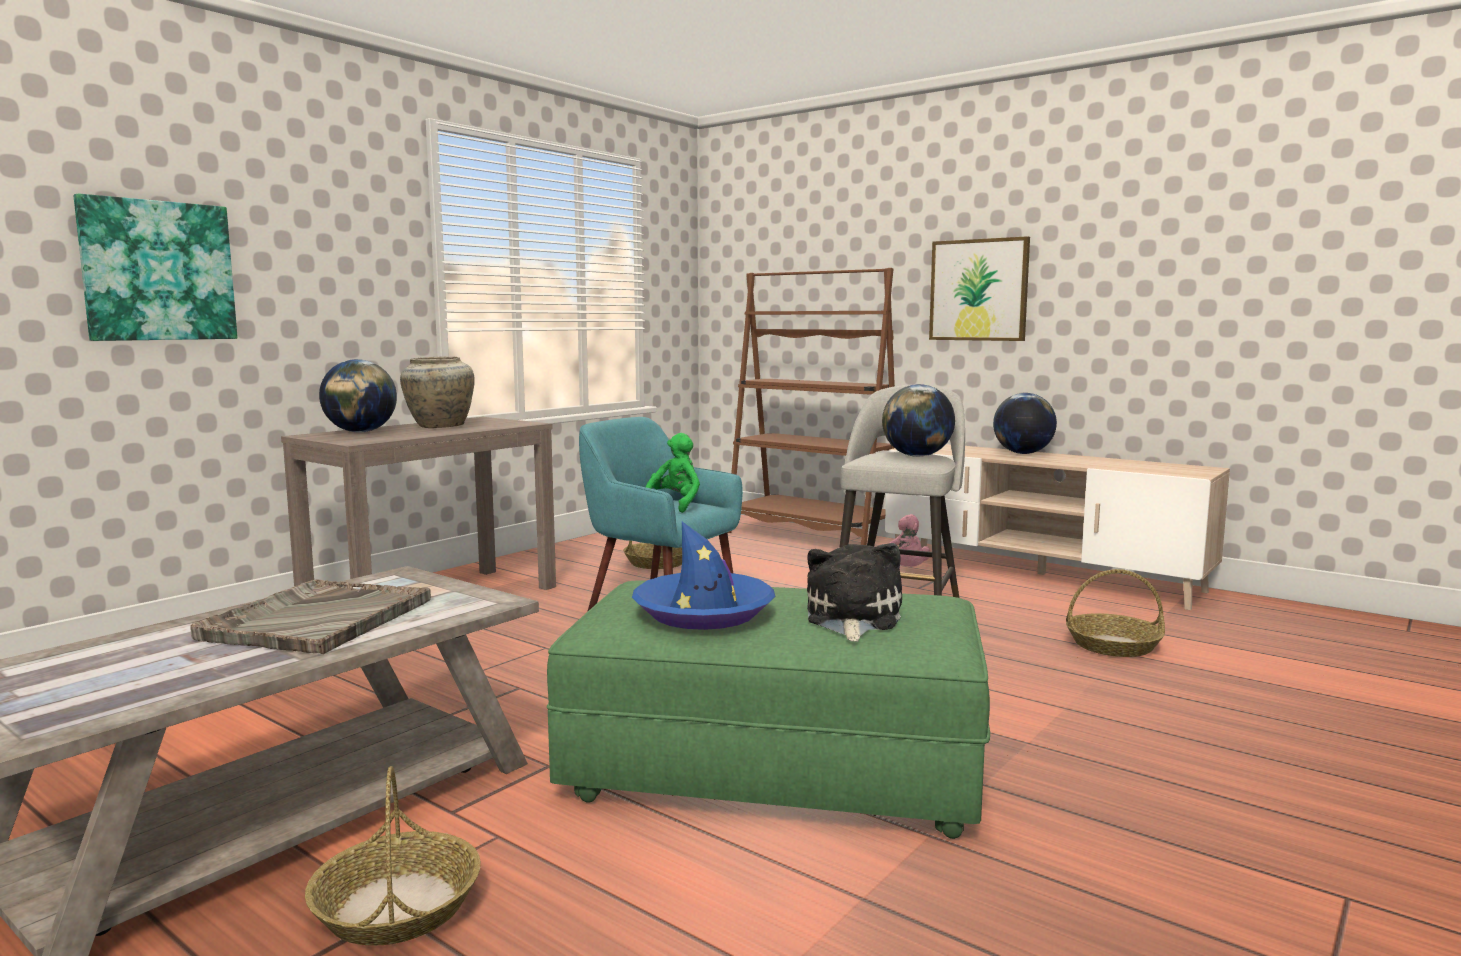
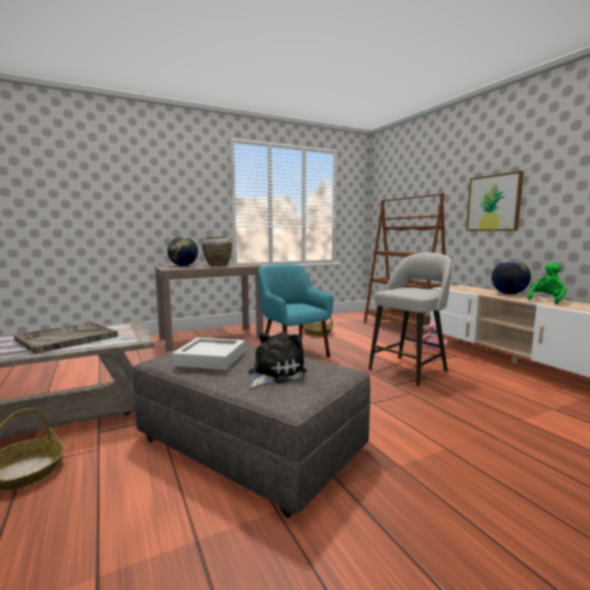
camera: 25 degrees right, 0 degrees up
picture [74,194,238,341] -> none
green ottoman [547,580,990,839] -> grey ottoman [132,344,371,518]
blue hat [632,522,775,630] -> grey tray [172,338,245,370]
green plush toy [646,433,700,513] -> green plush toy moved to [527,262,567,304]
globe [882,384,955,457] -> none
basket [1066,569,1165,657] -> none

